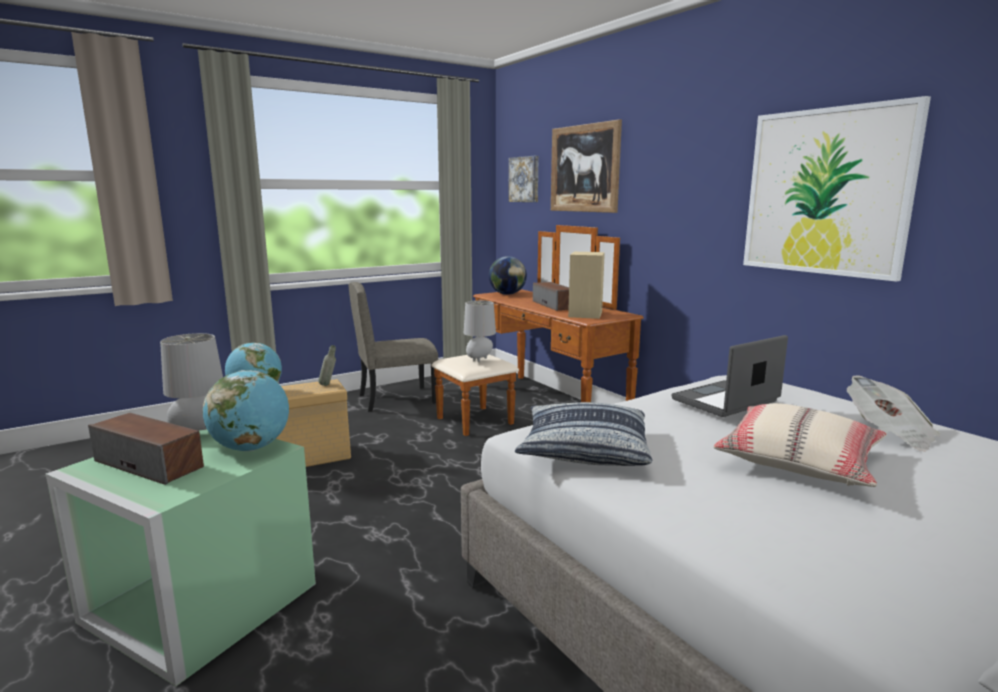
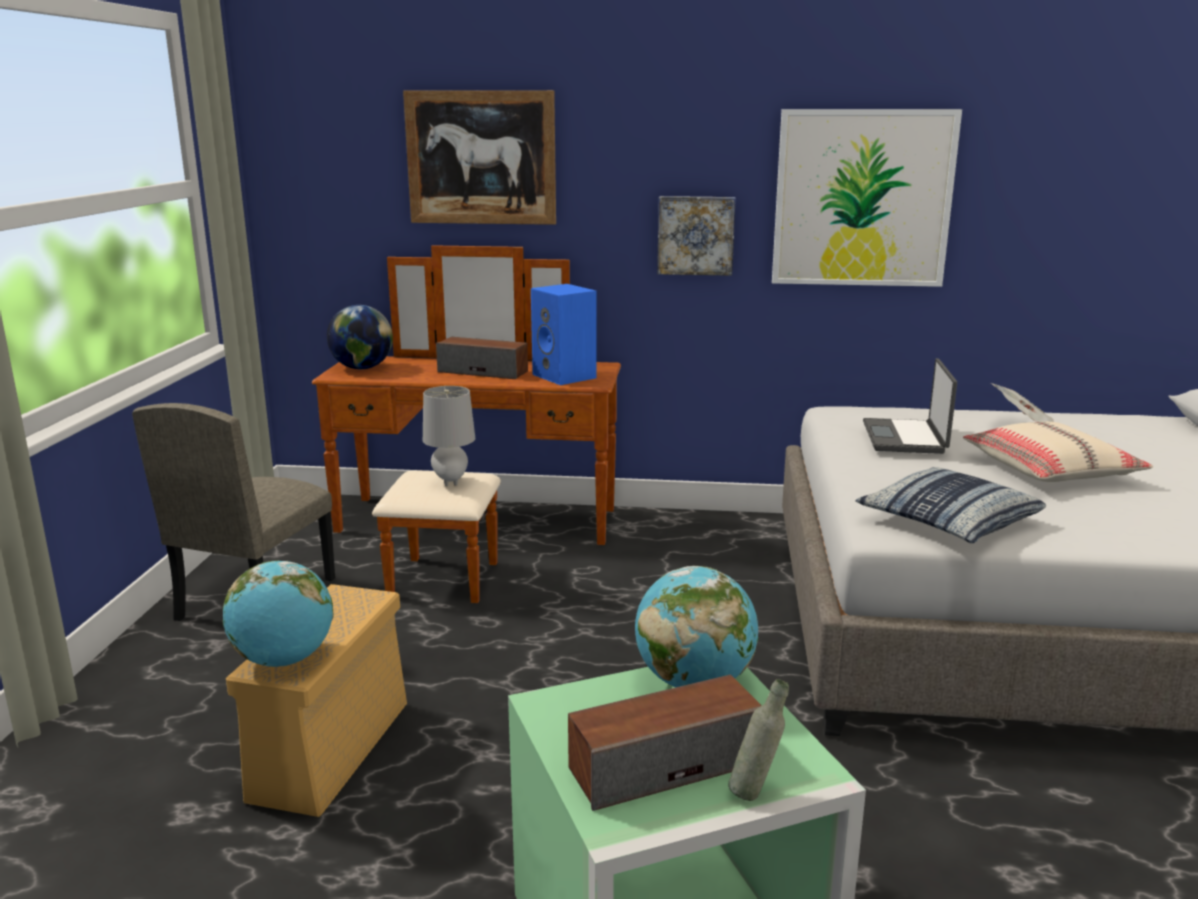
camera: 50 degrees left, 5 degrees up
grey table lamp [160,333,223,431] -> none
grey bottle [318,345,336,386] -> grey bottle moved to [728,679,789,801]
picture [508,156,539,202] -> picture moved to [657,196,736,276]
beige speaker [568,252,605,319] -> blue speaker [531,284,597,385]

